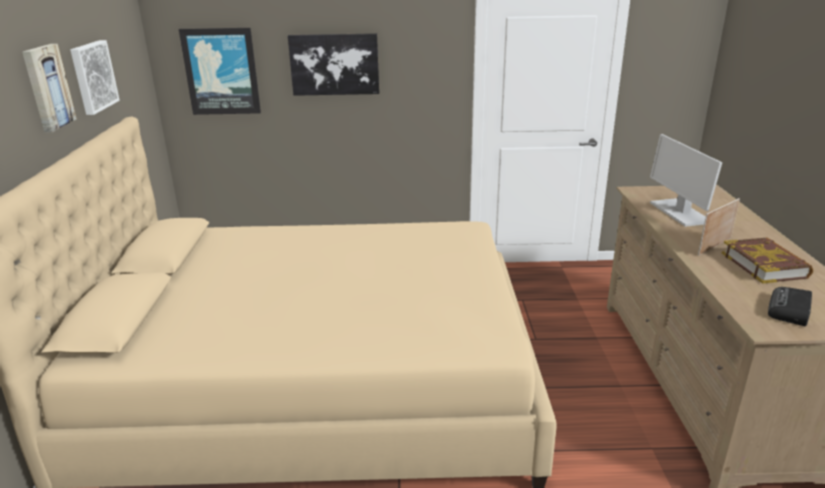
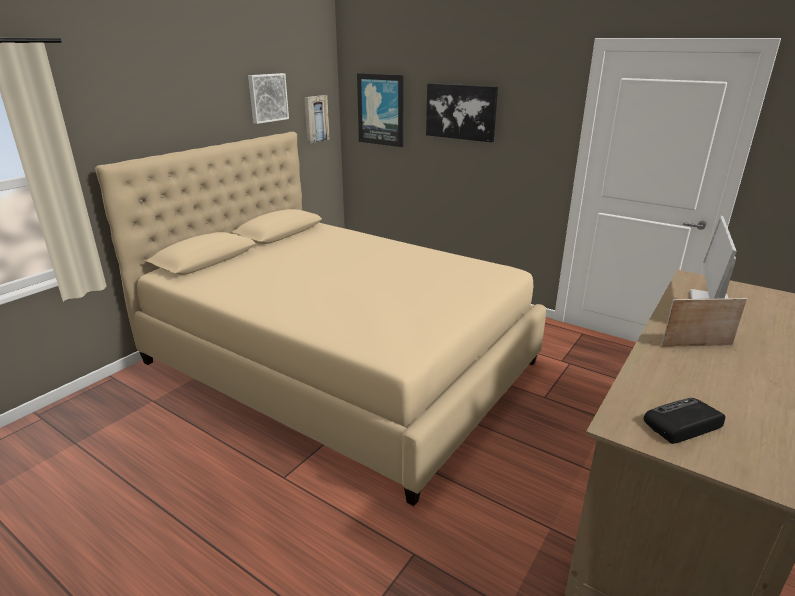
camera: 35 degrees right, 0 degrees up
picture [22,44,77,132] -> picture moved to [304,95,330,143]
book [722,238,813,284] -> none

